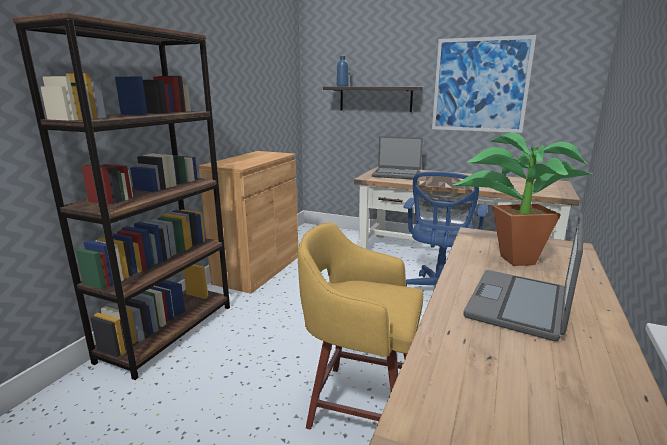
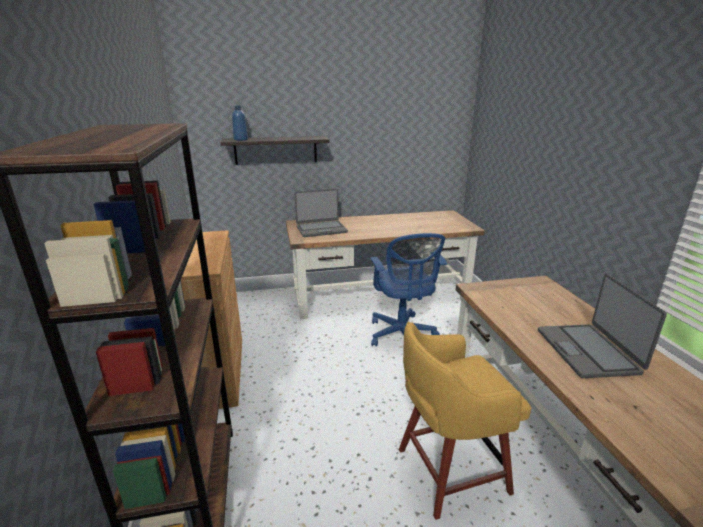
camera: 35 degrees left, 5 degrees up
picture [432,35,536,133] -> none
potted plant [453,132,592,266] -> none

